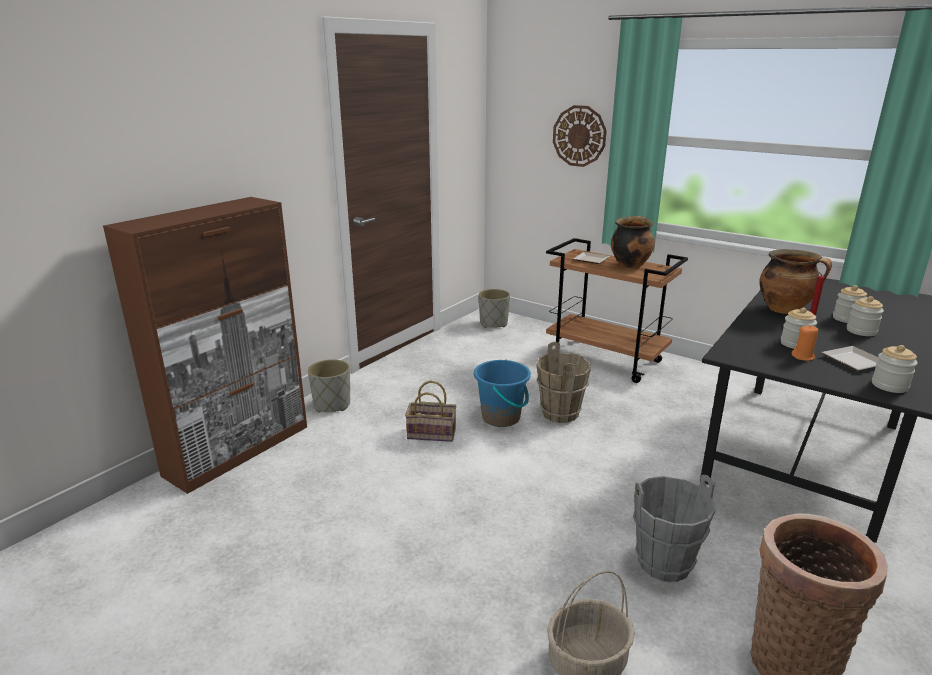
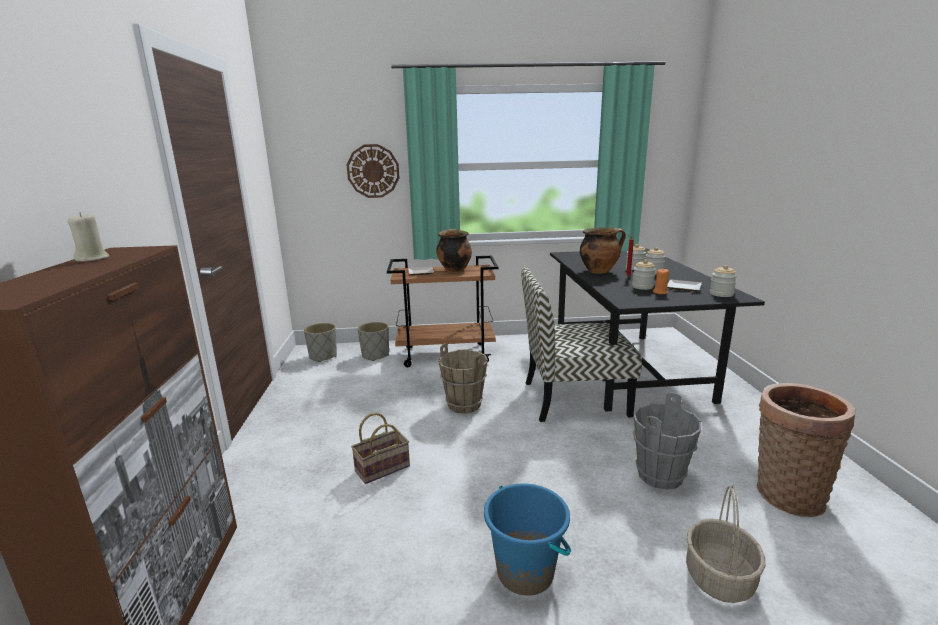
camera: 40 degrees left, 5 degrees down
grey planter [308,359,350,412] -> grey planter moved to [358,322,389,361]
blue bucket [474,360,531,427] -> blue bucket moved to [484,483,571,596]
none -> beige candle [68,212,109,262]
none -> chair [521,267,642,422]

